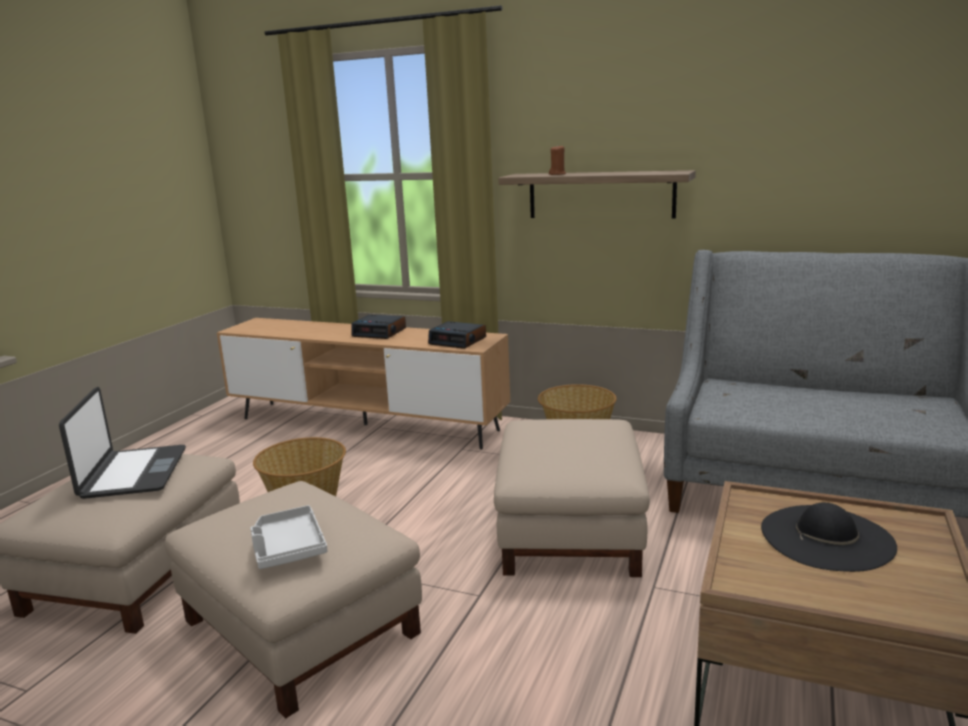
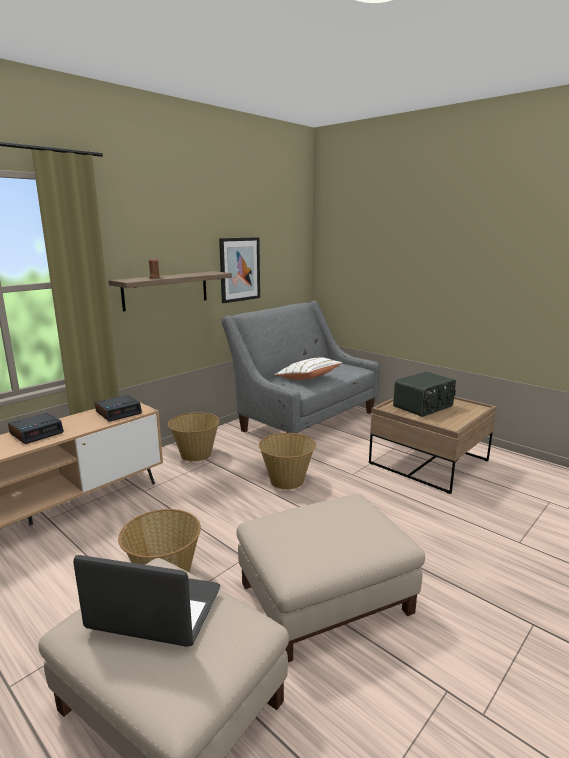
camera: 70 degrees left, 0 degrees up
grey tray [250,505,327,569] -> none
beige ottoman [494,419,650,577] -> basket [259,433,316,490]
black hat [761,502,897,572] -> radio [393,372,456,417]
none -> picture [219,237,260,303]
none -> white pillow [275,357,342,380]

